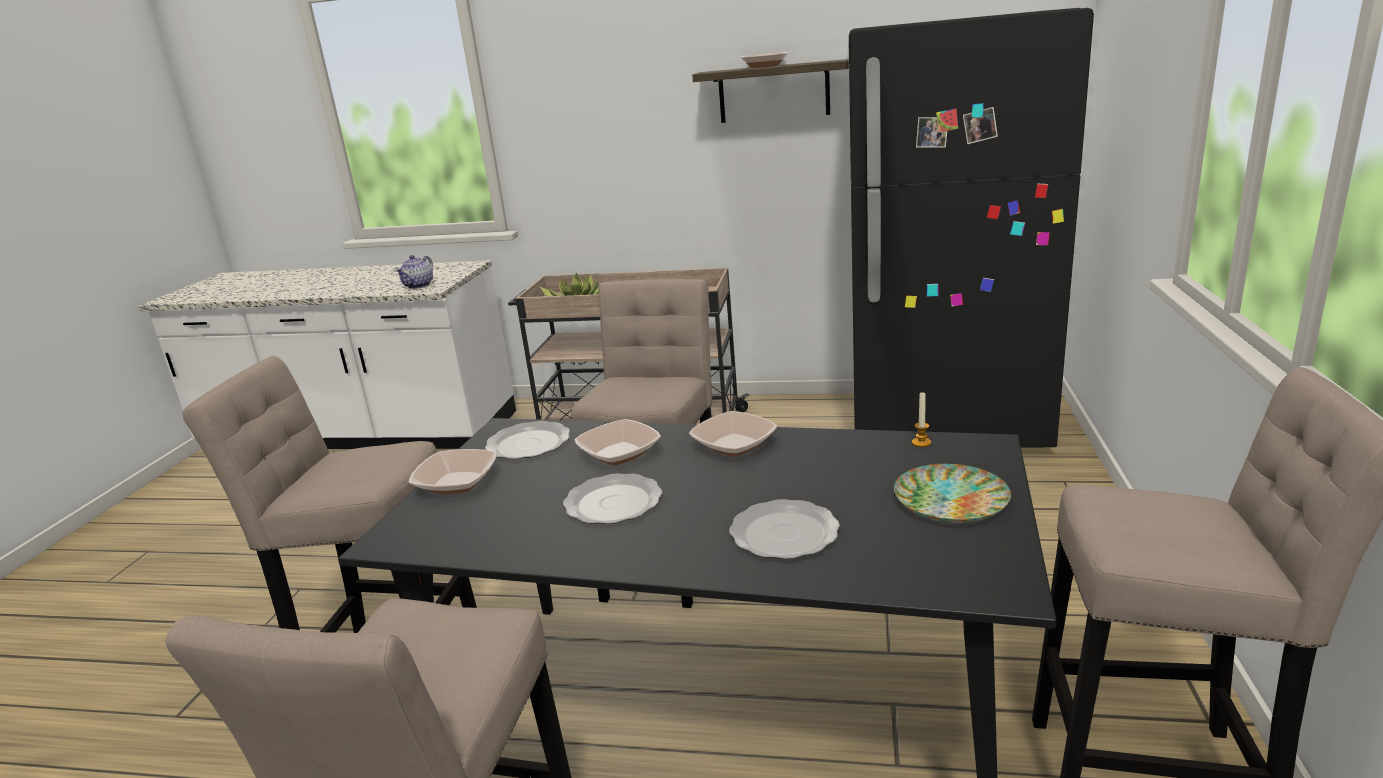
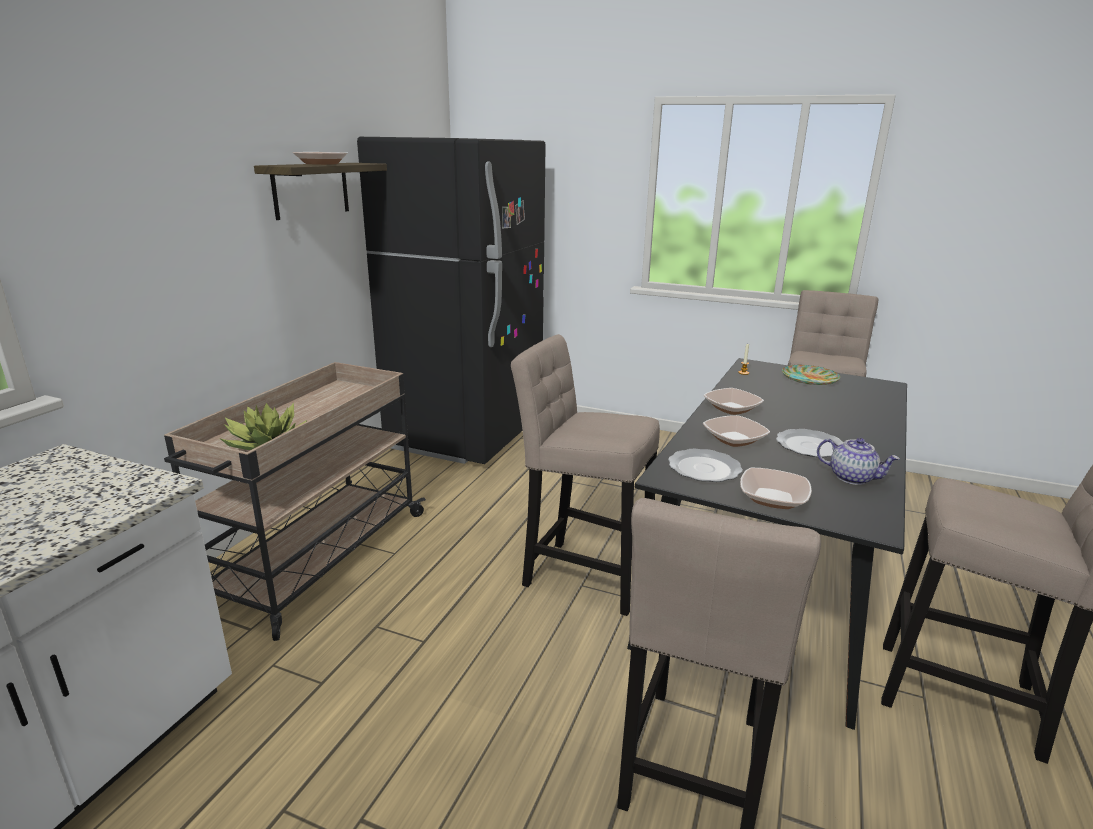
camera: 80 degrees left, 0 degrees up
teapot [395,255,433,289] -> teapot moved to [817,438,900,485]
plate [729,499,840,559] -> none

